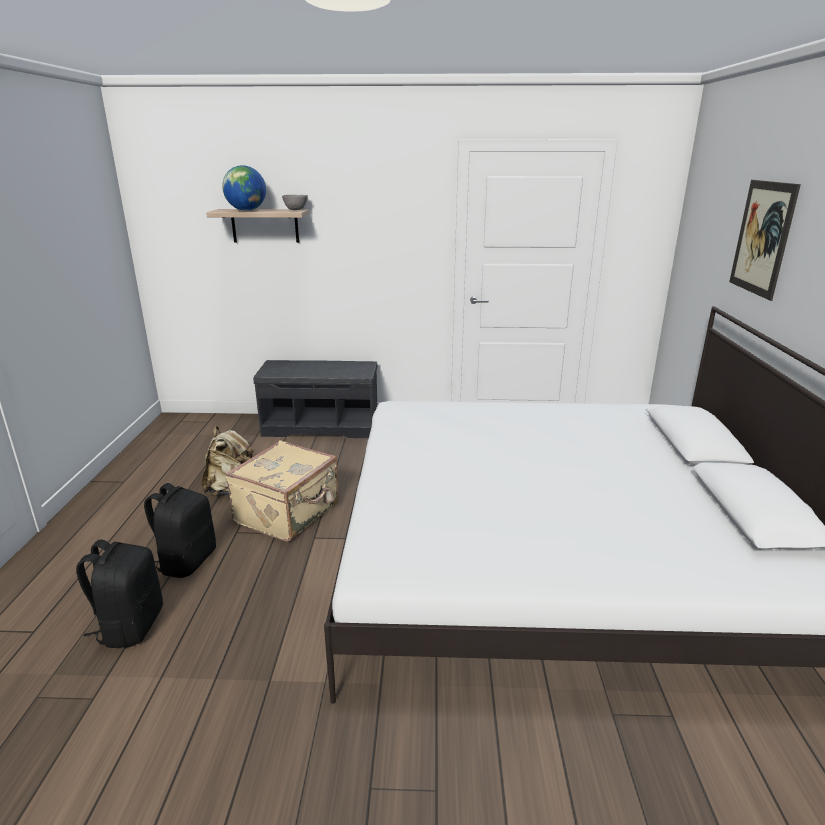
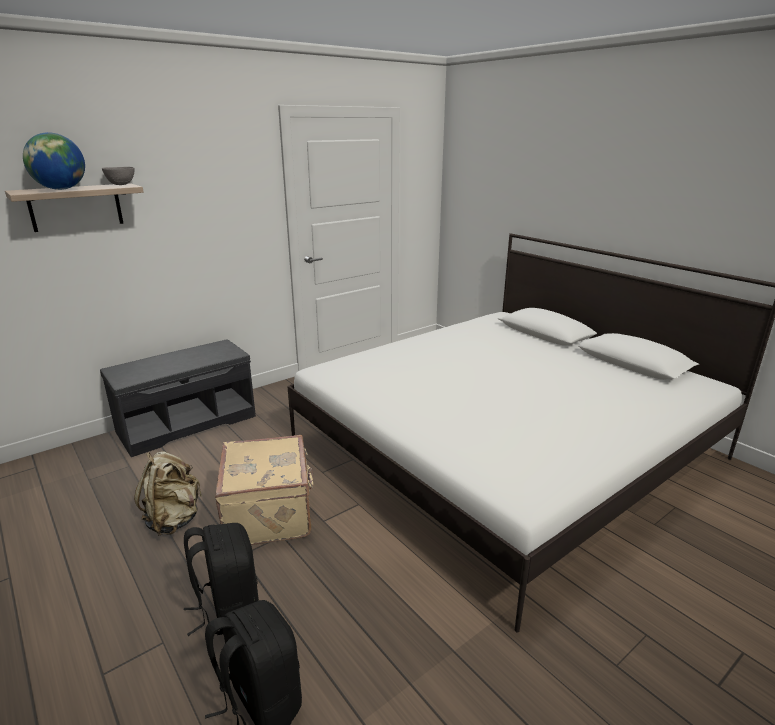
camera: 40 degrees left, 0 degrees up
picture [729,180,801,301] -> none

